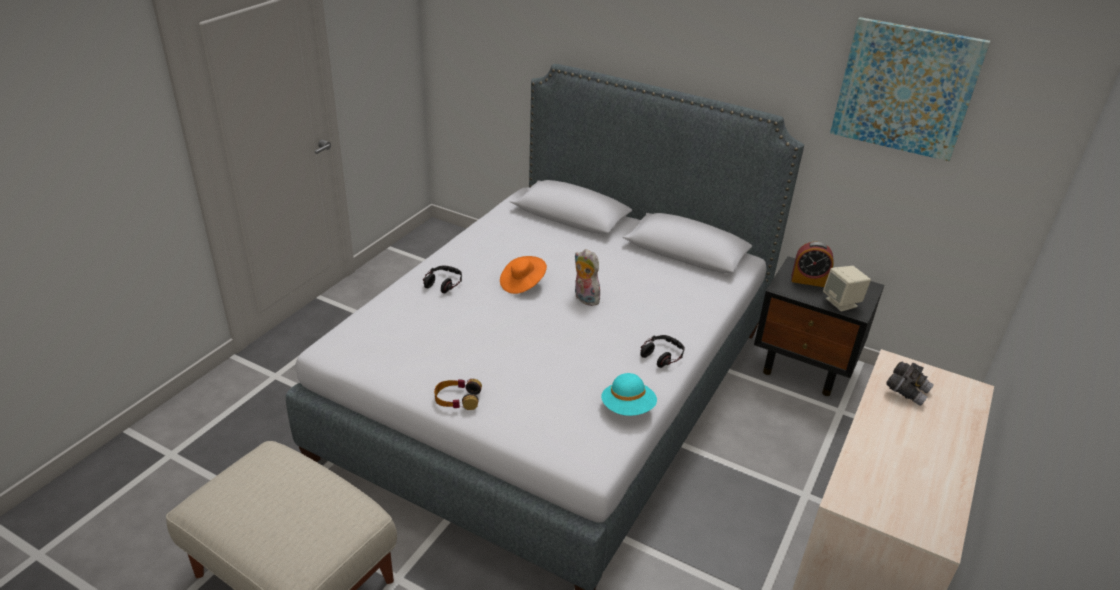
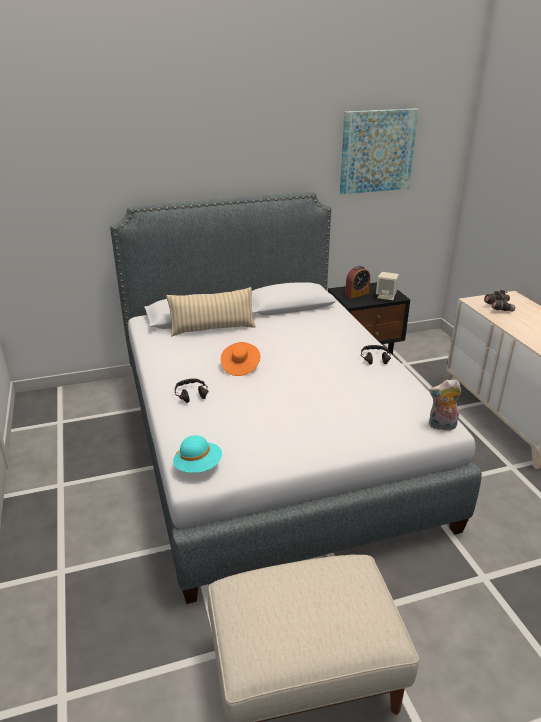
camera: 45 degrees left, 5 degrees down
headphones [434,379,482,410] -> none
plush toy [575,249,601,306] -> plush toy moved to [429,379,462,430]
turquoise hat [601,373,657,416] -> turquoise hat moved to [173,435,222,473]
none -> beige pillow [166,287,255,336]

